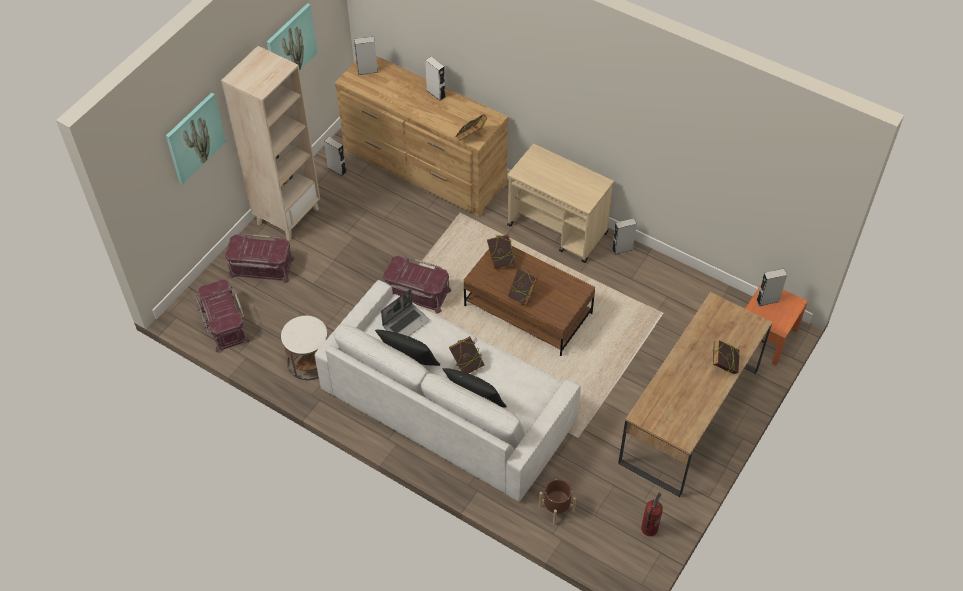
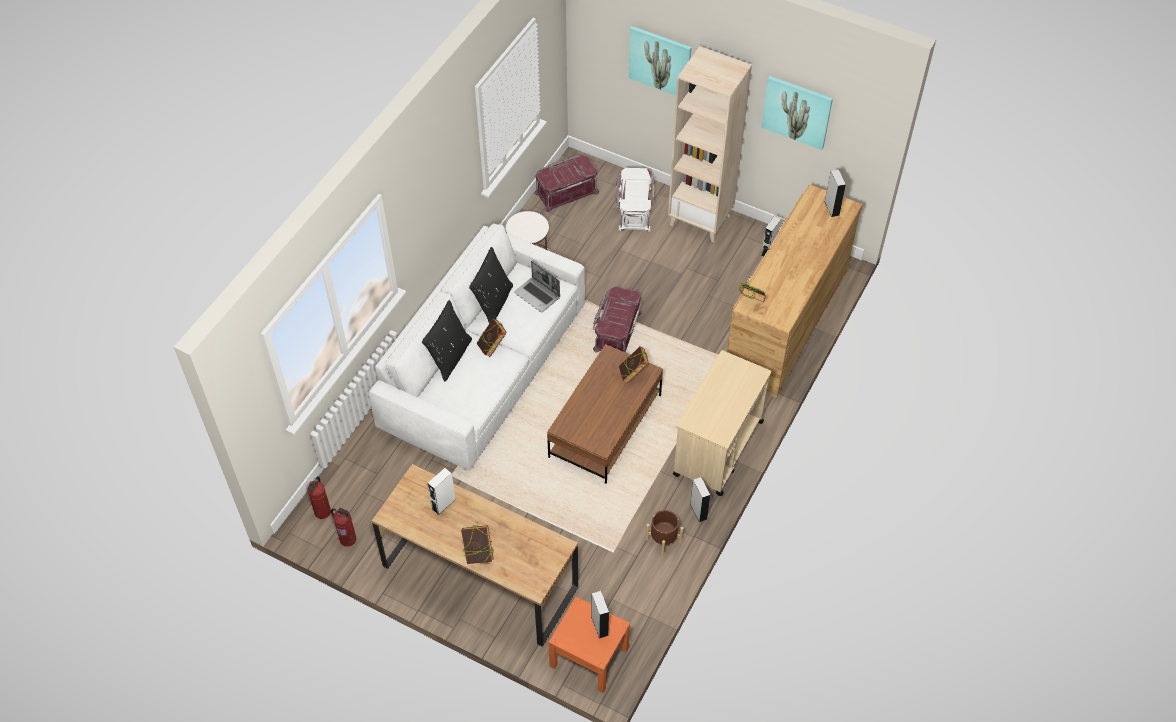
camera: 85 degrees right, 0 degrees up
red storage box [225,234,295,283] -> white storage box [616,168,654,232]
white speaker [425,57,446,101] -> white speaker moved to [428,468,456,515]
book [508,268,538,305] -> none
brown planter [539,479,576,525] -> brown planter moved to [645,510,683,557]
none -> fire extinguisher [307,476,331,519]

